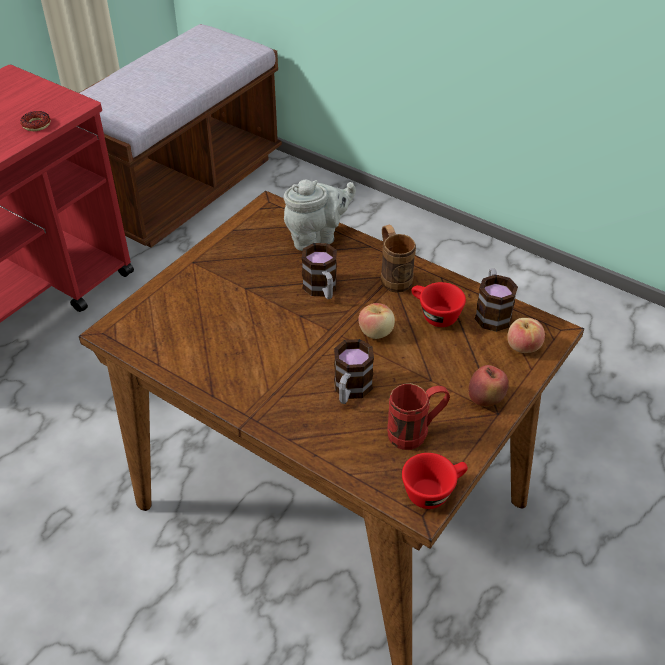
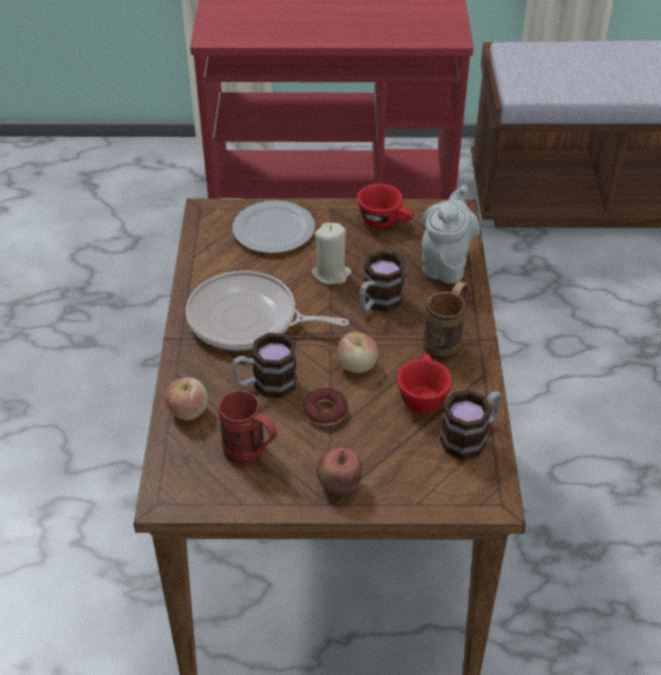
camera: 55 degrees right, 0 degrees up
donut [20,111,50,131] -> donut moved to [303,388,348,426]
grey teapot [284,180,356,251] -> grey teapot turned 105 degrees counterclockwise [422,185,480,284]
red cup [402,453,468,509] -> red cup moved to [357,183,414,228]
apple [507,318,545,353] -> apple moved to [165,378,208,420]
none -> frying pan [186,271,349,351]
none -> plate [233,201,315,253]
none -> beige candle [312,223,352,284]

